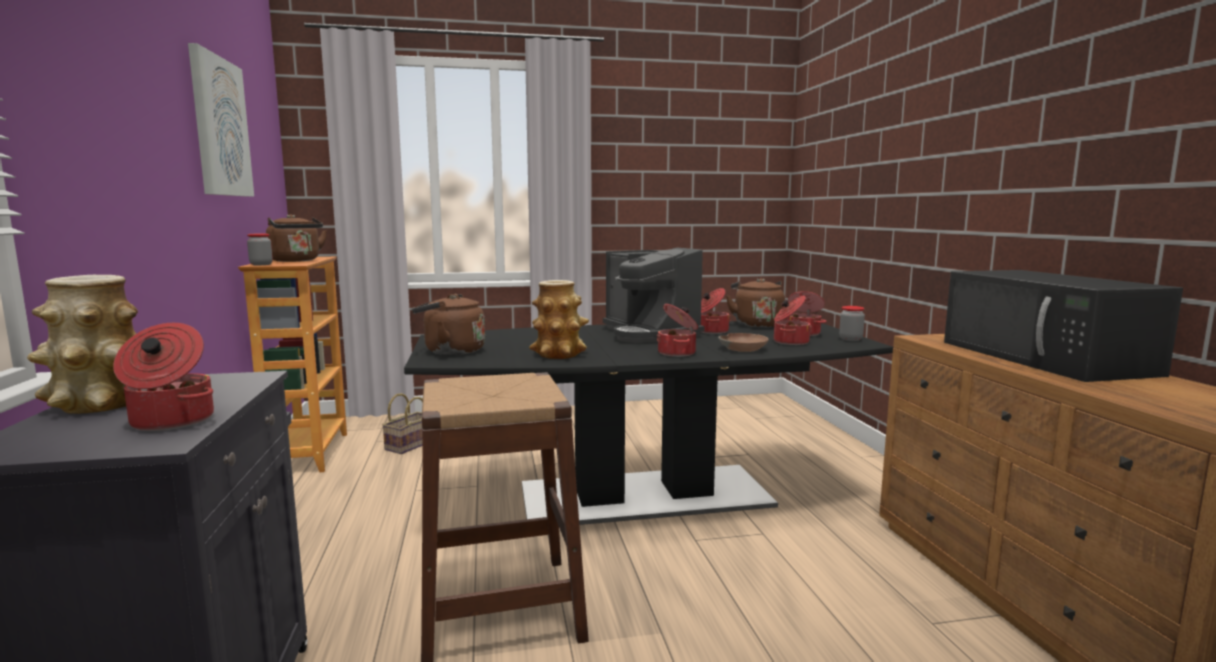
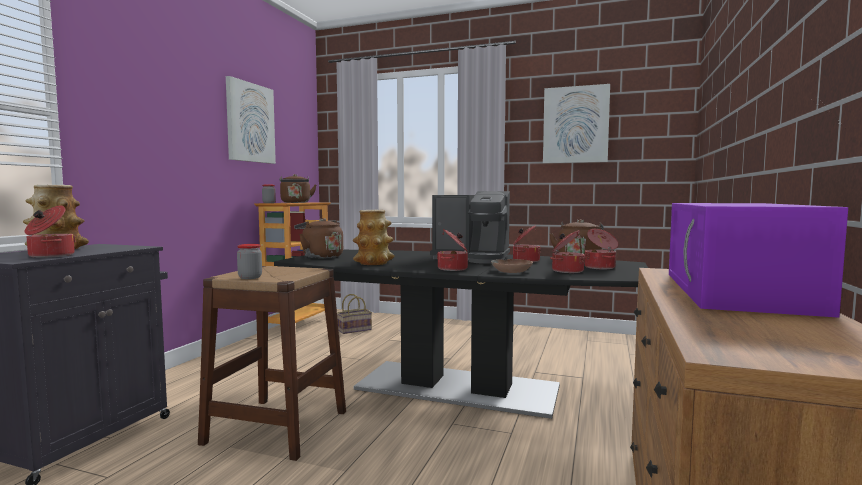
camera: 30 degrees right, 5 degrees down
coffee machine [603,248,705,343] -> coffee machine turned 75 degrees counterclockwise [430,191,510,264]
jar [839,306,865,341] -> jar moved to [237,244,262,279]
black microwave [944,270,1183,382] -> purple microwave [669,203,848,318]
none -> picture [543,84,610,163]

